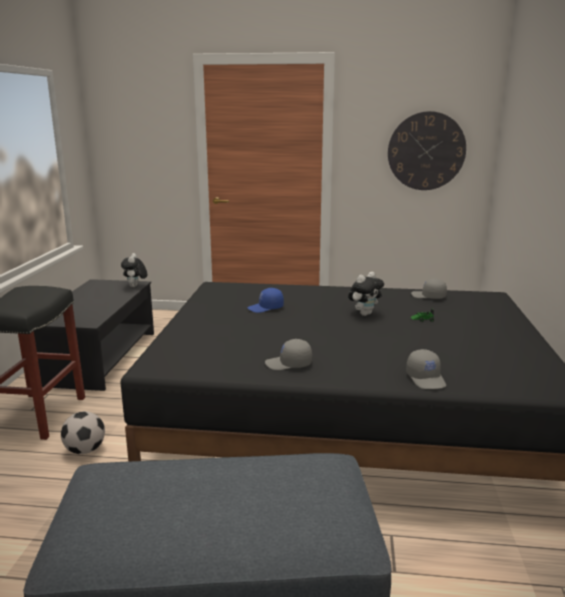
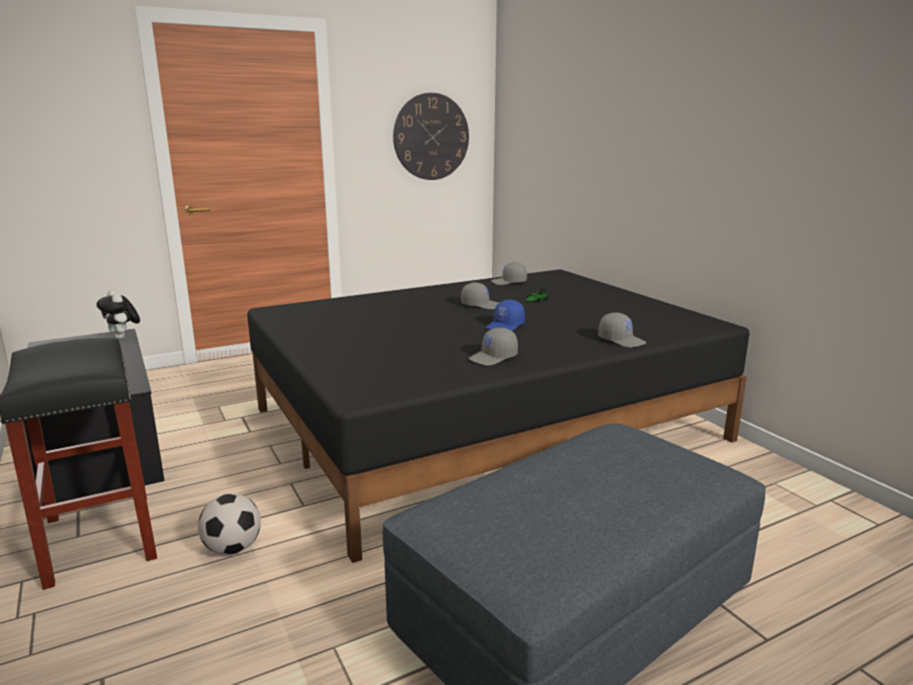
camera: 35 degrees left, 0 degrees up
blue cap [247,288,284,313] -> blue cap moved to [486,300,525,331]
plush toy [348,272,384,316] -> grey cap [461,282,499,309]

